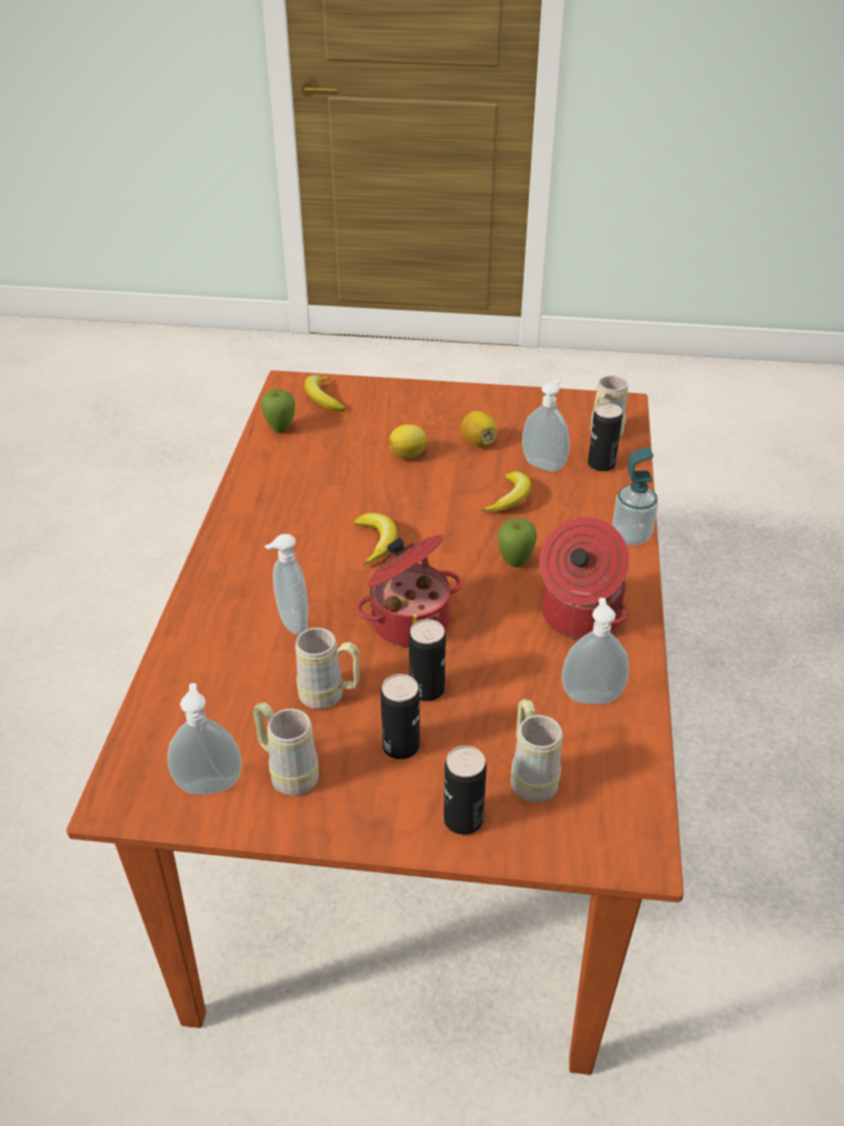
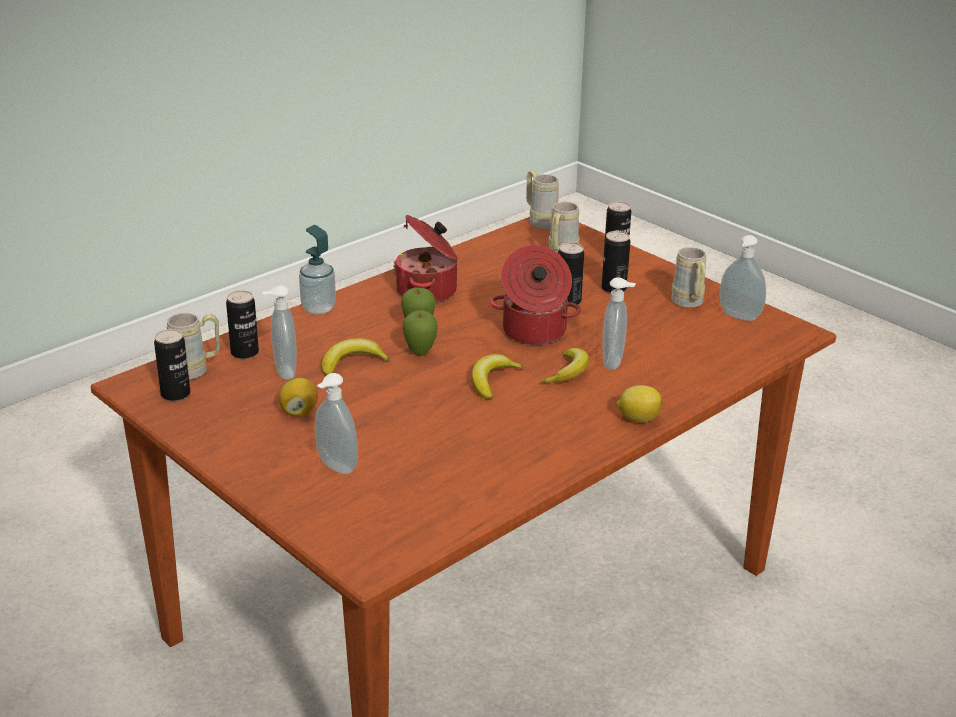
camera: 140 degrees left, 10 degrees down
apple [261,389,295,433] -> apple moved to [403,310,438,356]
beige mug [295,628,360,709] -> beige mug moved to [526,170,559,229]
banana [304,375,345,412] -> banana moved to [541,348,589,383]
lemon [389,424,428,459] -> lemon moved to [616,385,663,423]
soap dispenser [561,598,629,704] -> soap dispenser moved to [315,373,358,474]
none -> can [154,329,190,401]

